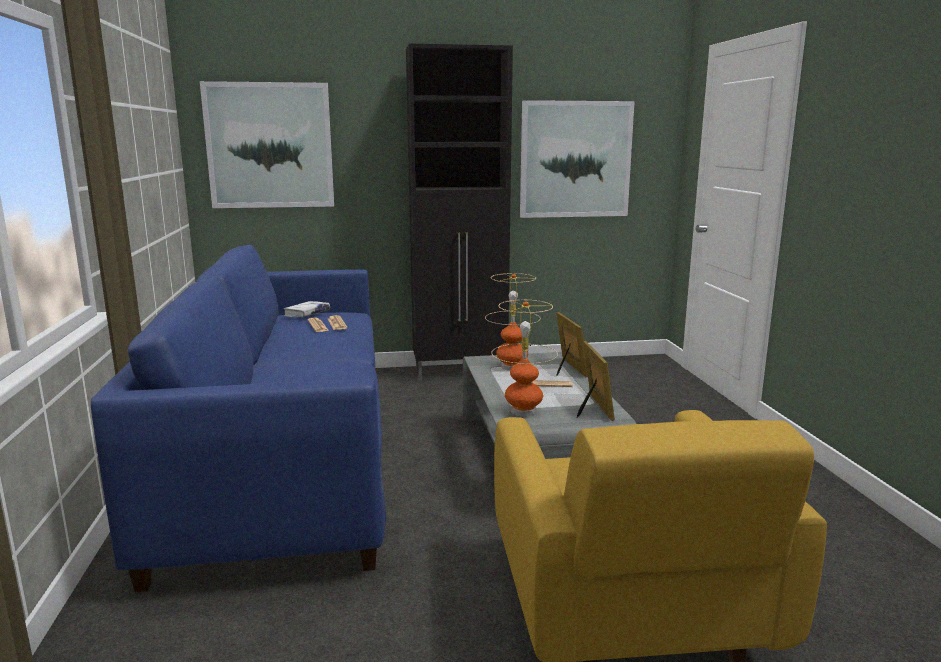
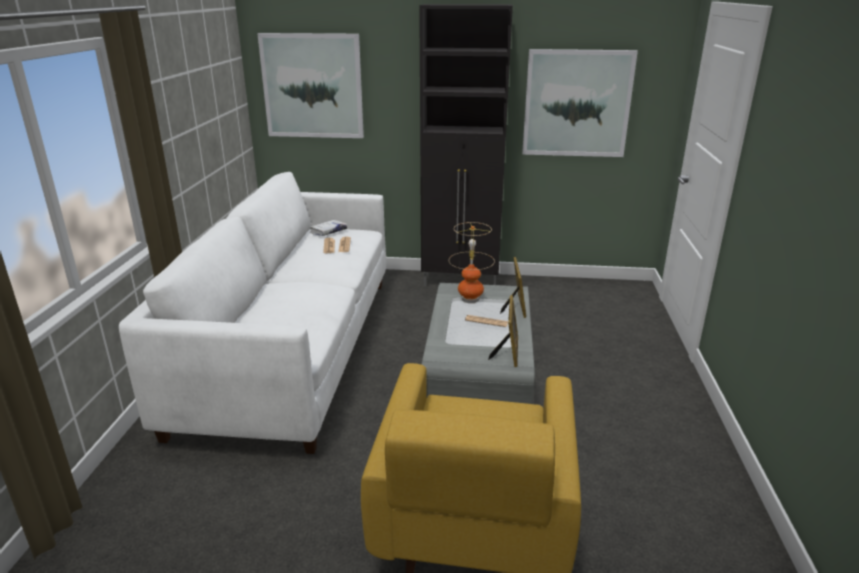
camera: 15 degrees right, 10 degrees up
blue sofa [91,245,386,592] -> white sofa [119,172,386,454]
table lamp [491,300,558,416] -> none

